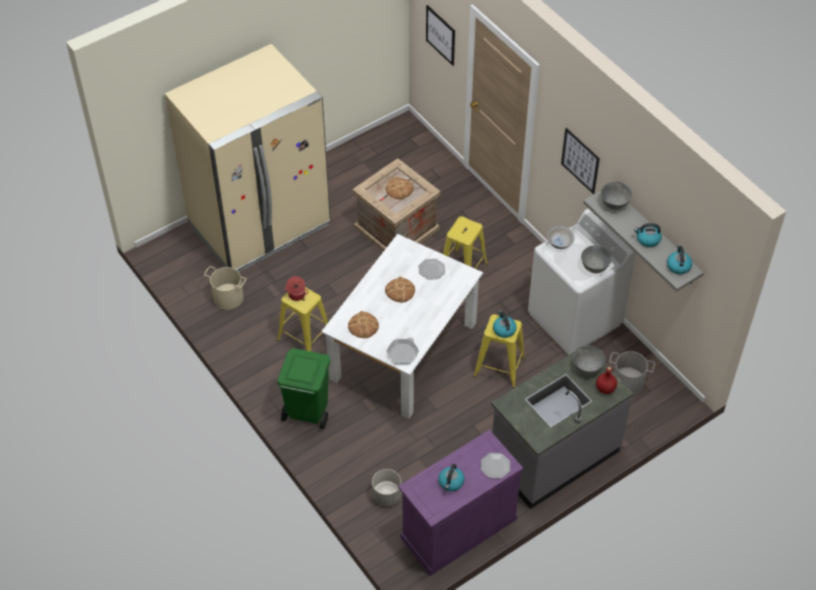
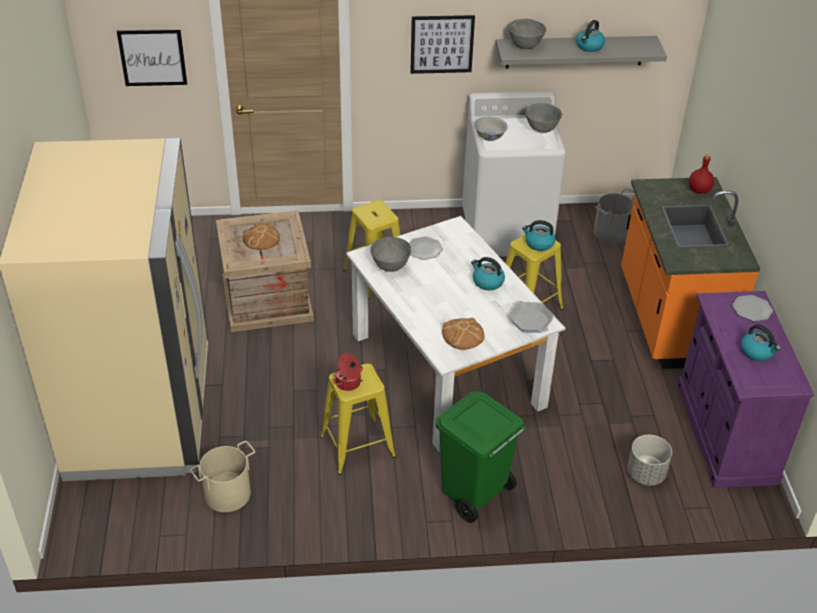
camera: 60 degrees left, 10 degrees down
bread [385,277,415,302] -> none
grey counter [491,351,634,509] -> orange counter [621,177,760,369]
grey bowl [573,345,605,375] -> grey bowl moved to [370,237,411,272]
kettle [667,245,692,274] -> kettle moved to [471,257,505,290]

